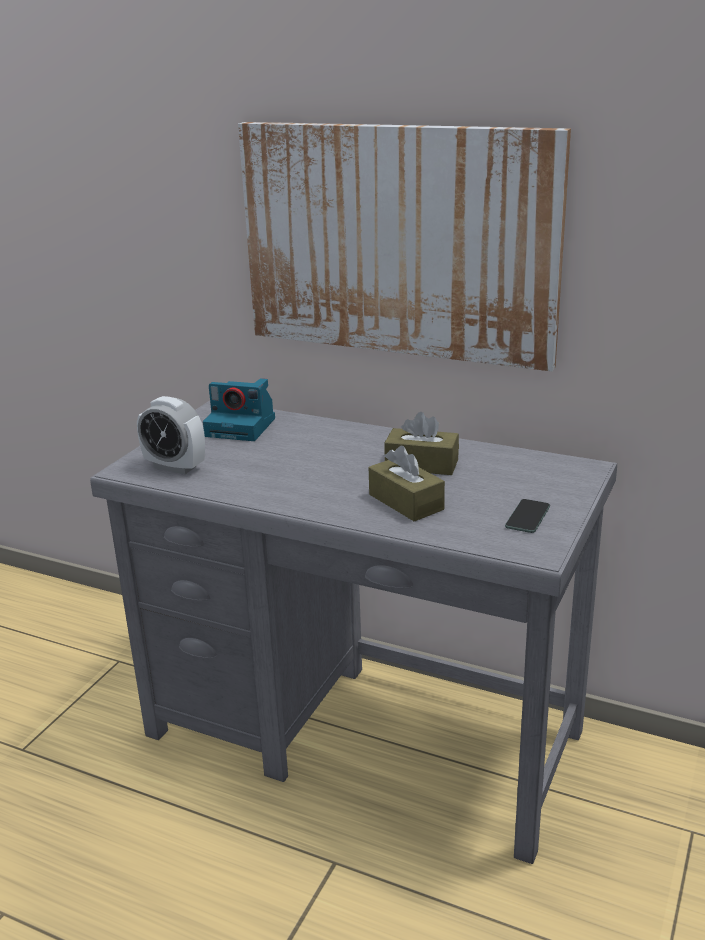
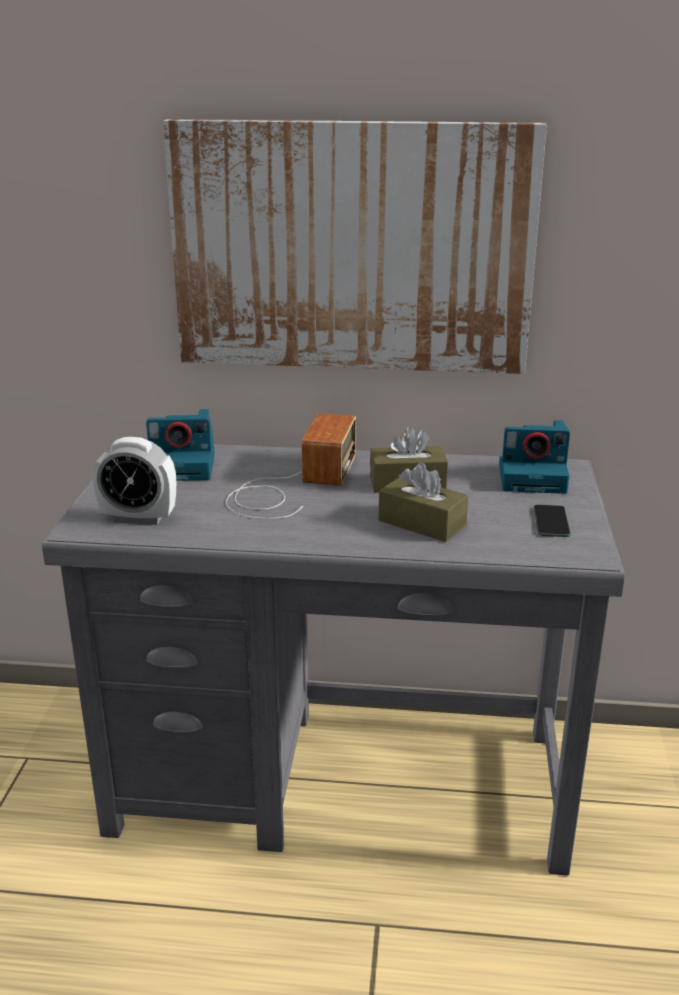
camera: 20 degrees left, 0 degrees up
none -> radio [226,413,356,519]
none -> camera [499,420,570,494]

